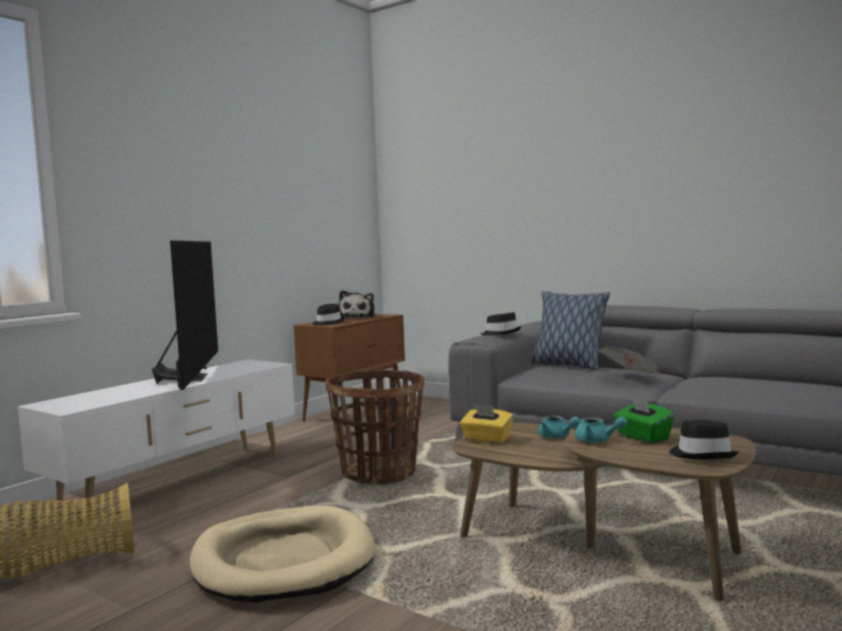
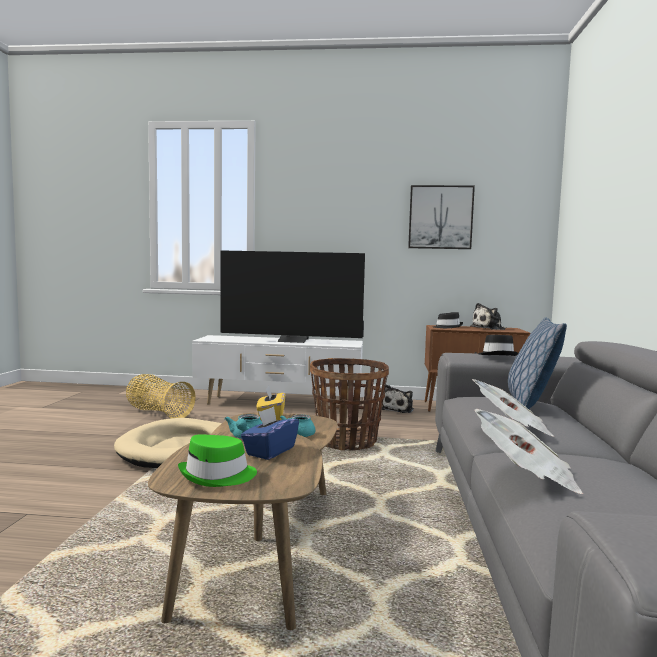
camera: 60 degrees right, 0 degrees up
television [152,241,218,390] -> television turned 45 degrees clockwise [220,250,365,343]
green tissue box [613,397,675,443] -> blue tissue box [241,406,299,460]
black hat [669,420,739,459] -> green hat [178,435,257,487]
none -> plush toy [382,385,414,413]
none -> picture [408,185,475,249]
none -> newspaper [474,409,583,494]

